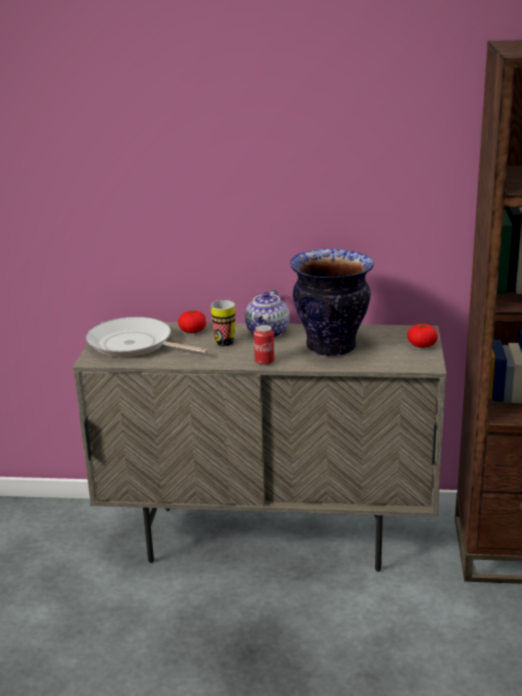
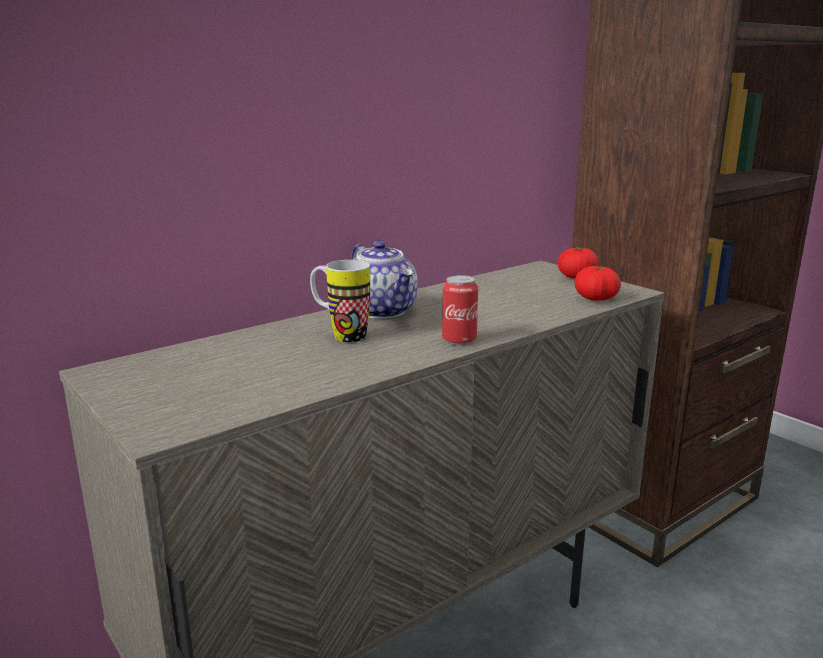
camera: 45 degrees left, 5 degrees down
frying pan [86,317,208,357] -> none
tomato [178,310,206,333] -> tomato moved to [575,266,621,301]
vase [290,249,374,356] -> none

